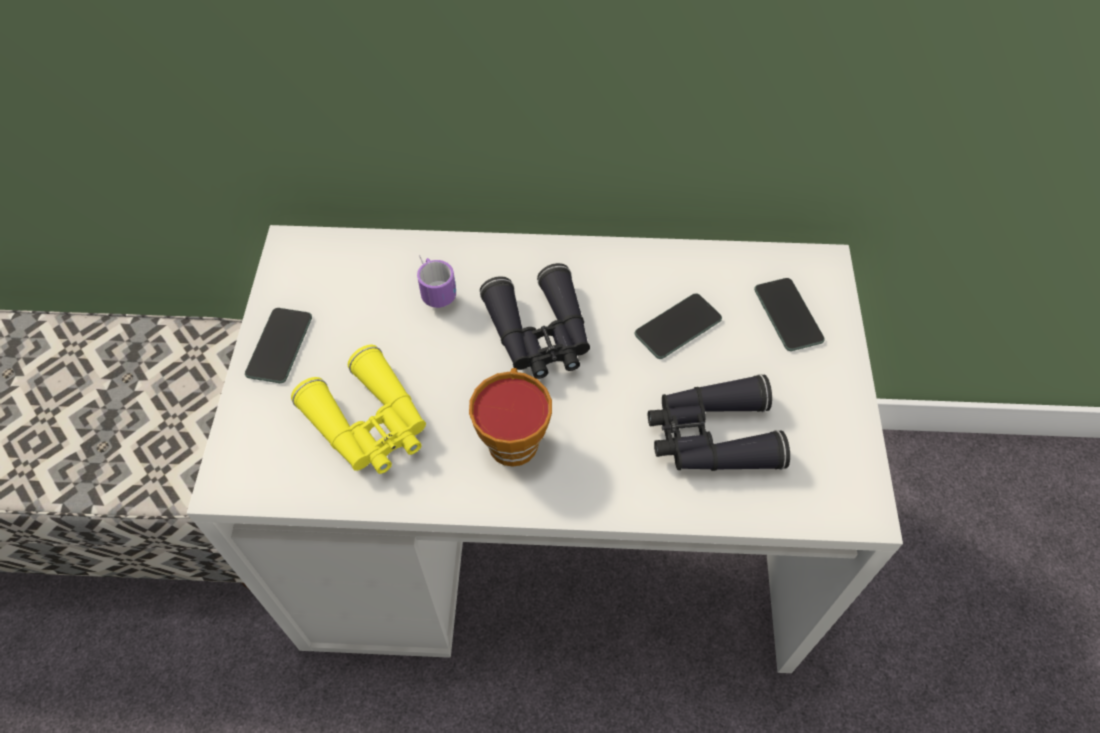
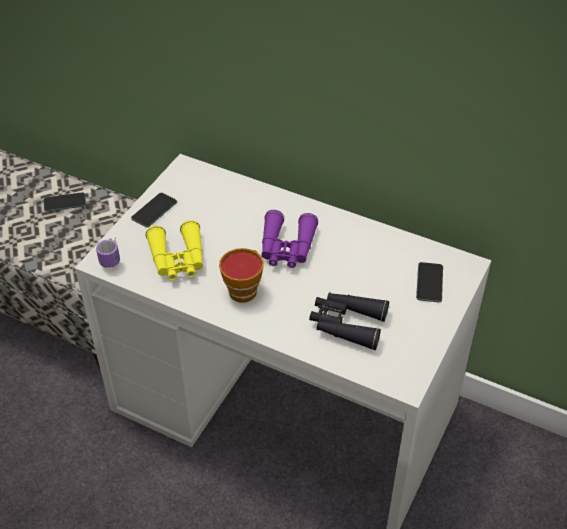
camera: 25 degrees right, 10 degrees down
mug [417,255,456,308] -> mug moved to [96,237,120,268]
black binoculars [480,263,590,379] -> purple binoculars [261,210,318,268]
phone [635,293,722,359] -> phone moved to [44,192,86,212]

